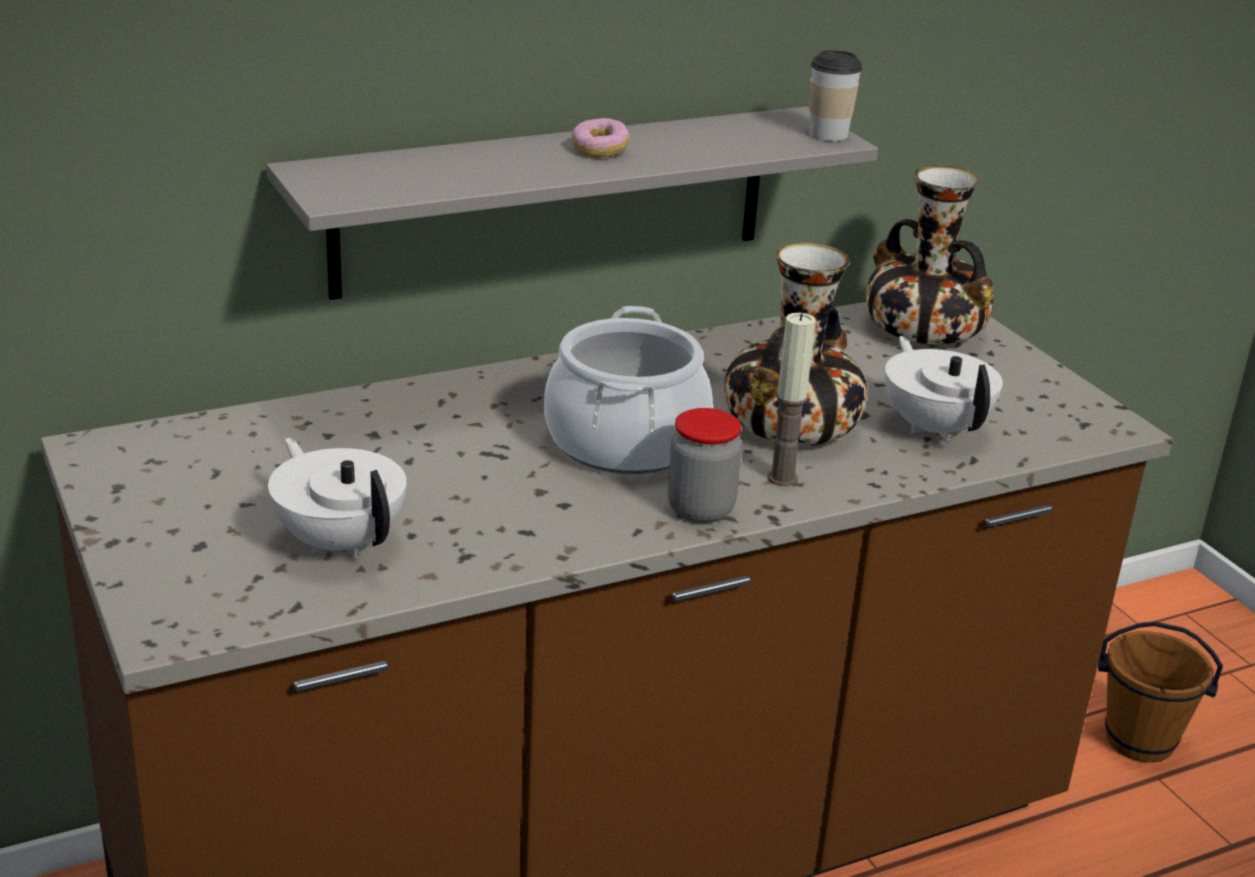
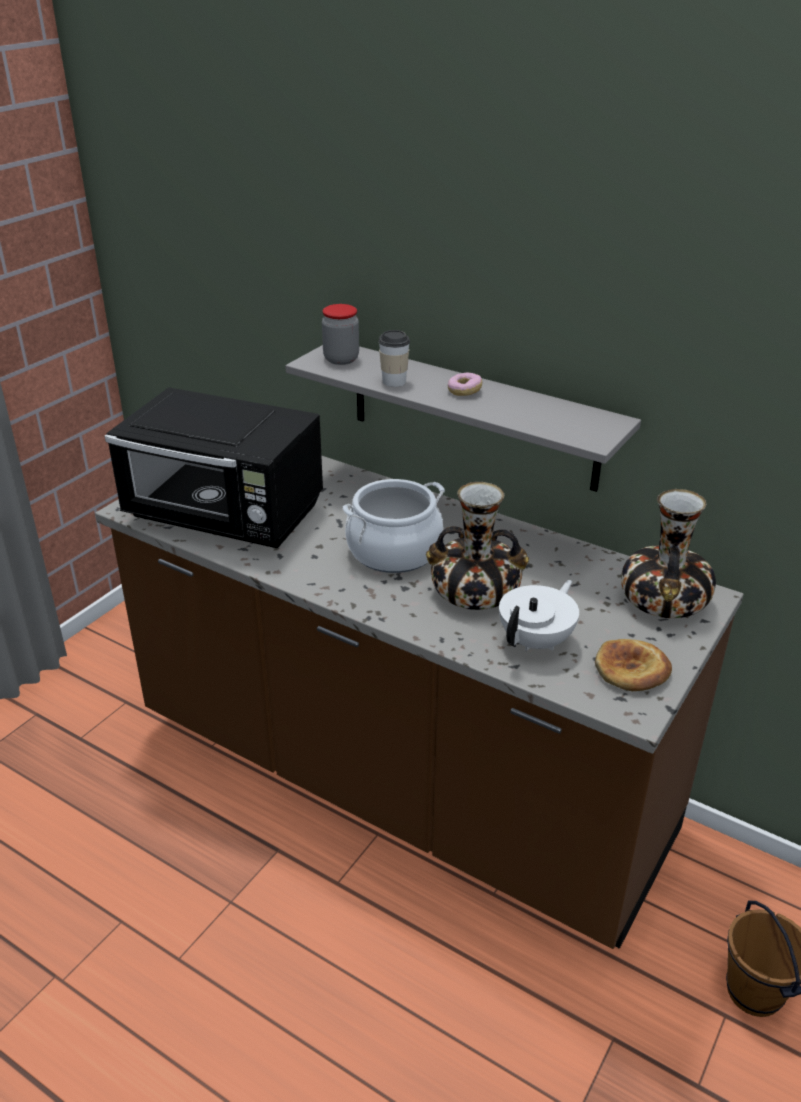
camera: 60 degrees right, 5 degrees up
white teapot [268,437,407,557] -> black microwave [105,387,323,548]
jar [668,408,742,523] -> jar moved to [322,304,359,365]
candle [767,313,816,486] -> none
cup [809,50,862,141] -> cup moved to [378,330,410,387]
none -> bread [595,639,672,691]

